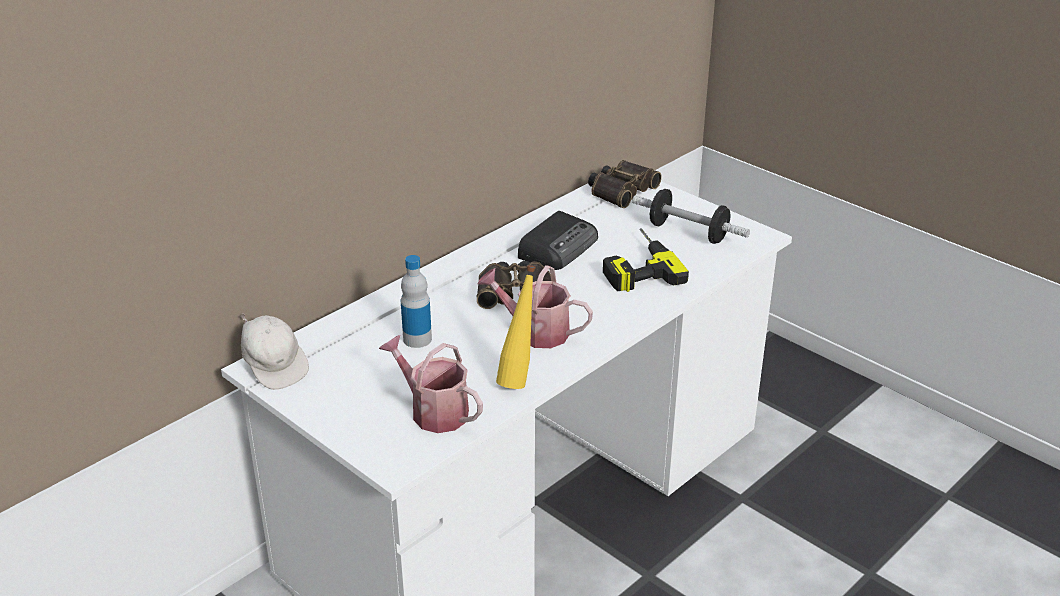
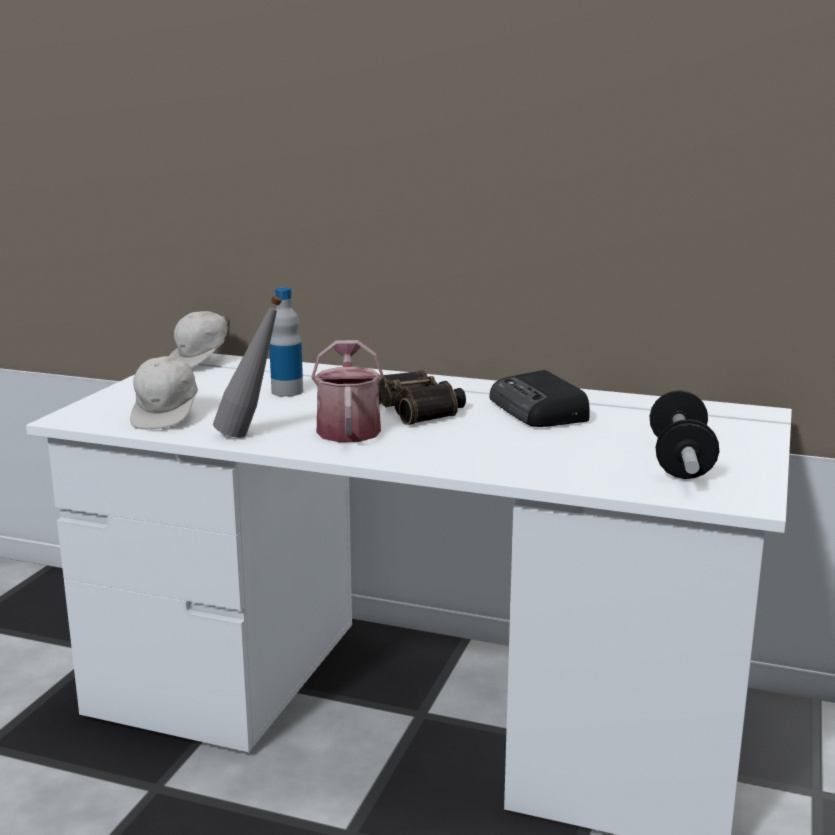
camera: 65 degrees right, 15 degrees down
watering can [379,335,483,433] -> white cap [130,356,198,430]
yellow bottle [496,265,536,389] -> grey bottle [213,296,282,438]
radio [518,211,598,270] -> radio turned 60 degrees clockwise [490,370,590,427]
binoculars [588,160,662,208] -> none
power drill [603,228,689,292] -> none

